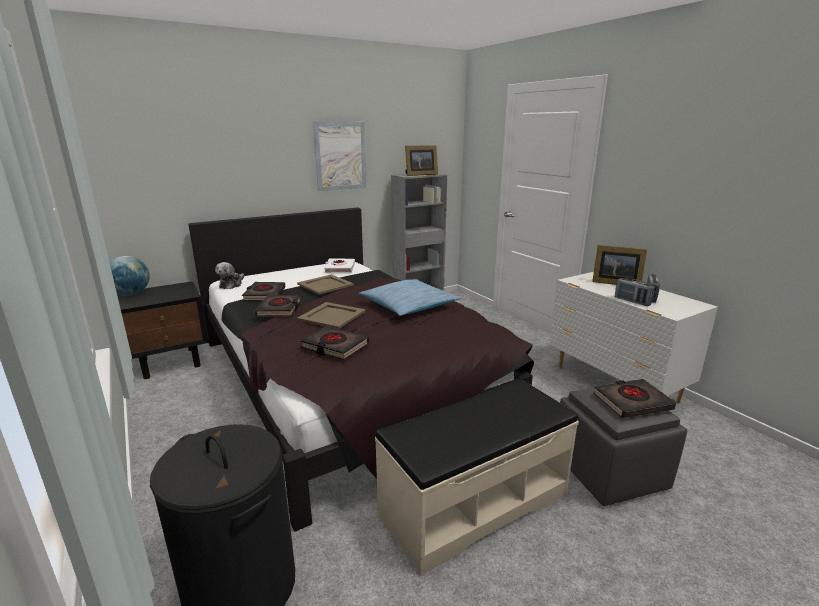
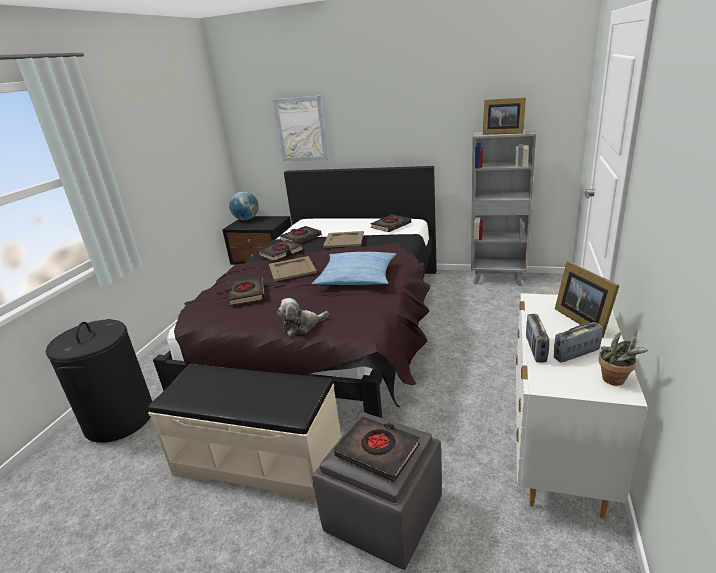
camera: 50 degrees right, 5 degrees up
plush toy [215,262,244,289] -> plush toy moved to [277,298,329,336]
picture [313,122,367,191] -> picture moved to [273,96,328,162]
white book [324,259,355,273] -> black book [370,214,411,232]
none -> potted plant [598,330,648,386]

